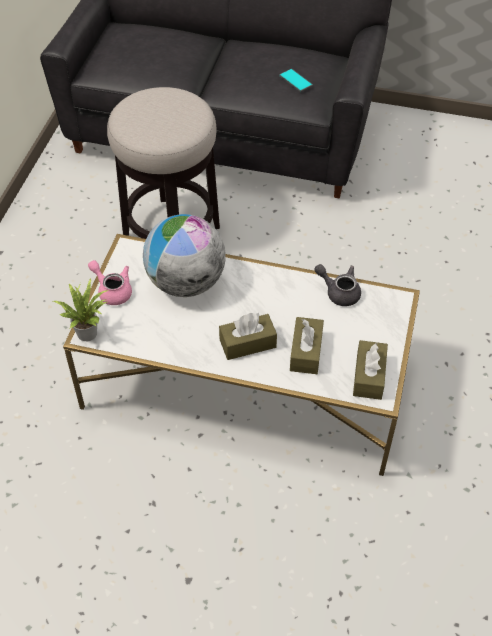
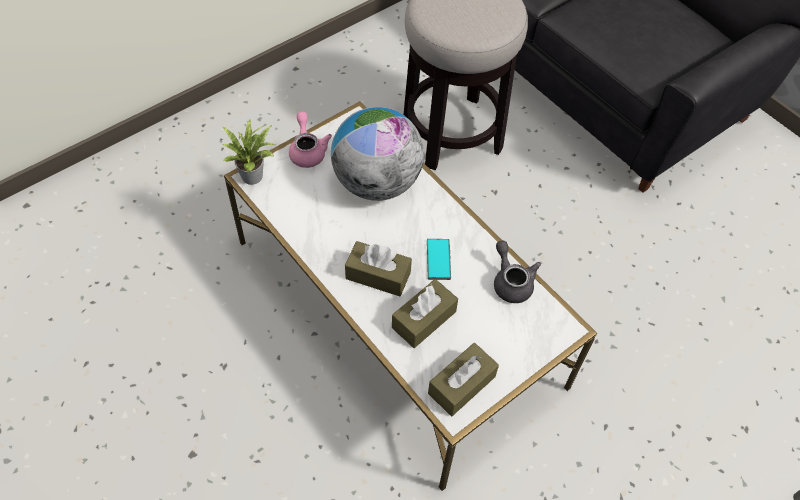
camera: 35 degrees right, 5 degrees up
phone [279,69,313,92] -> phone moved to [427,239,451,280]

